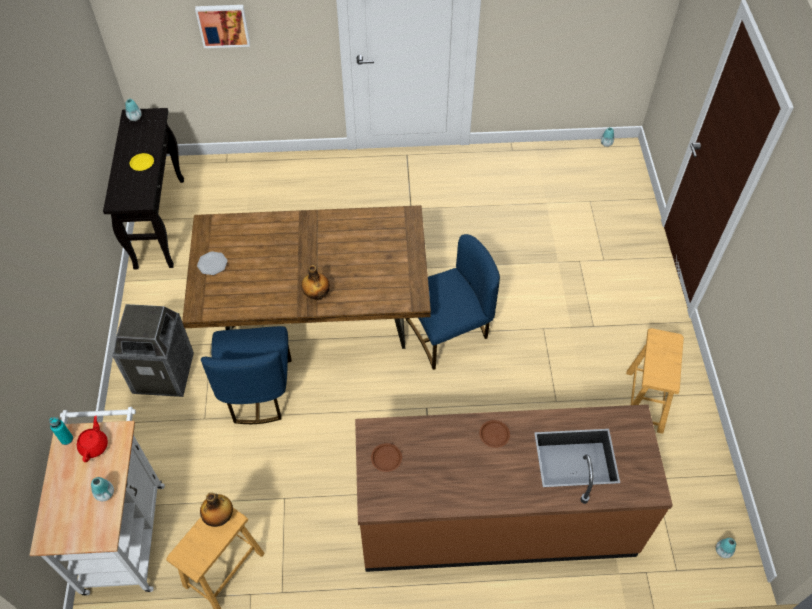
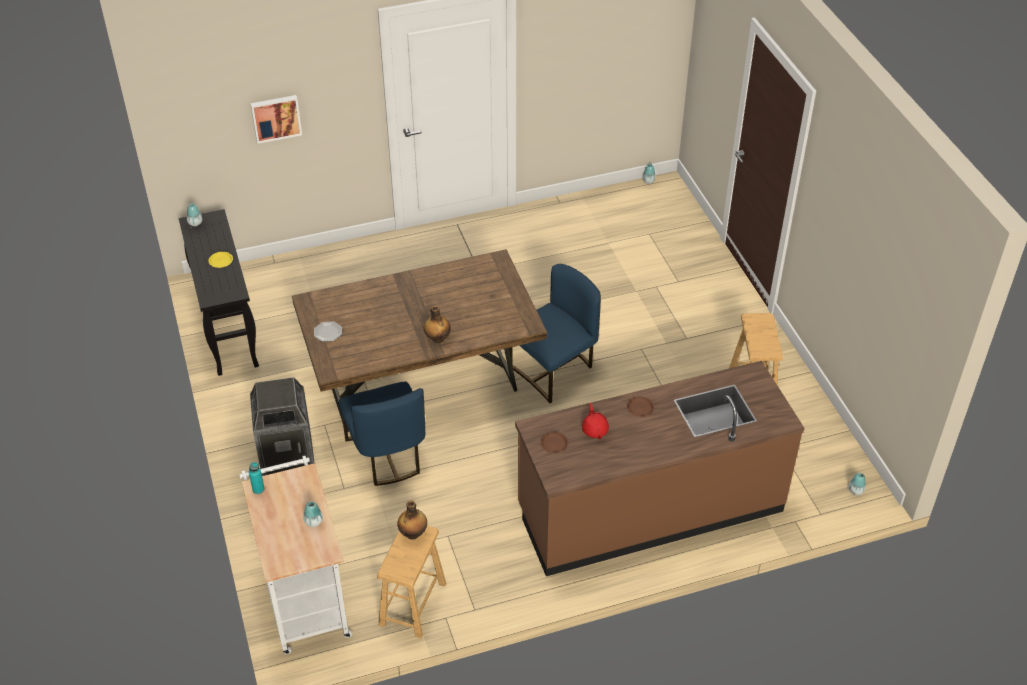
camera: 15 degrees left, 10 degrees down
red teapot [77,416,108,462] -> red teapot moved to [582,403,609,439]

